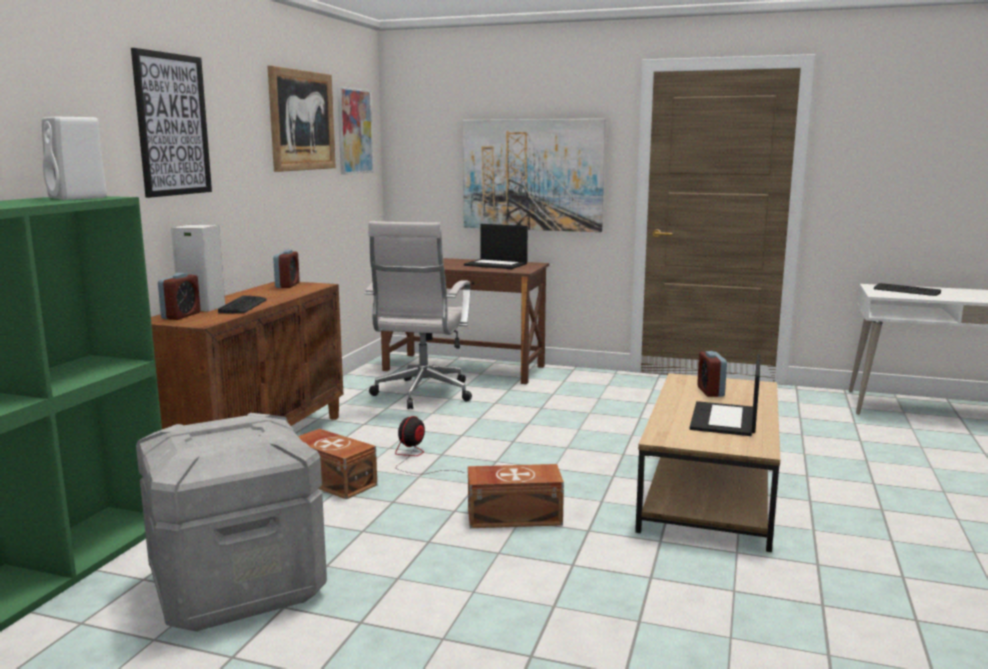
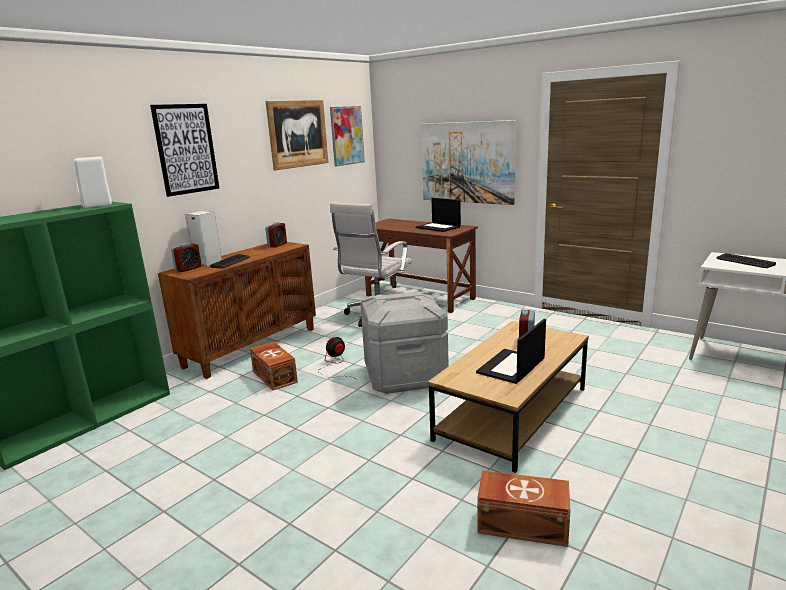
camera: 20 degrees right, 5 degrees up
grey storage box [136,413,327,632] -> grey storage box moved to [360,291,449,394]
brown storage box [468,464,564,528] -> brown storage box moved to [477,470,571,547]

